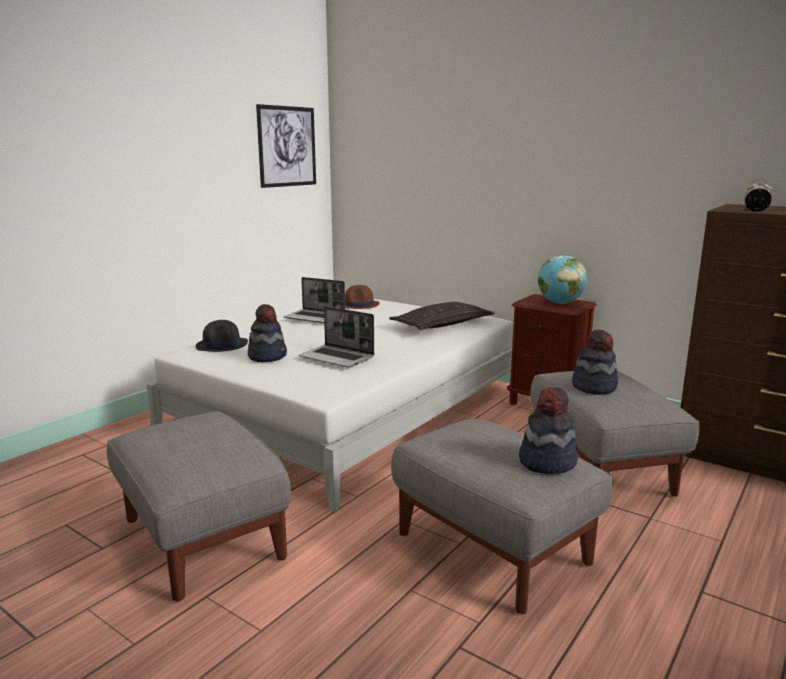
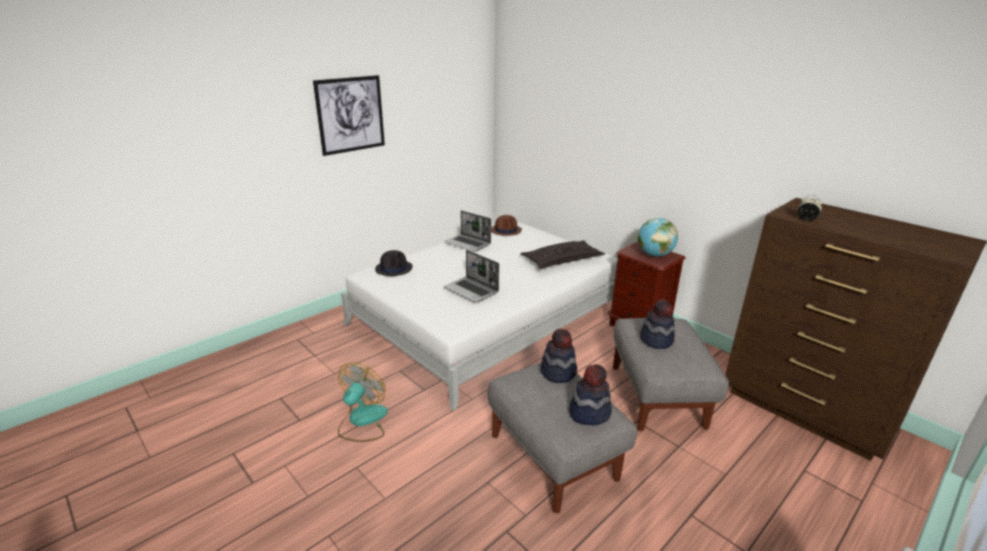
camera: 10 degrees right, 10 degrees up
grey ottoman [107,411,291,602] -> fan [338,362,388,442]
hat [248,304,287,362] -> hat moved to [541,328,577,383]
picture [256,104,316,188] -> picture moved to [313,75,385,156]

